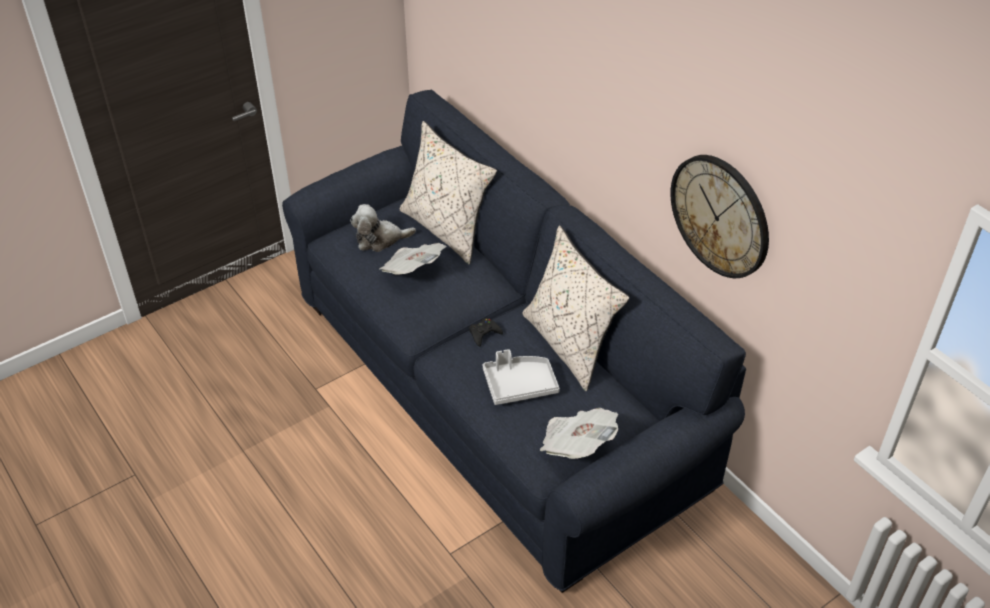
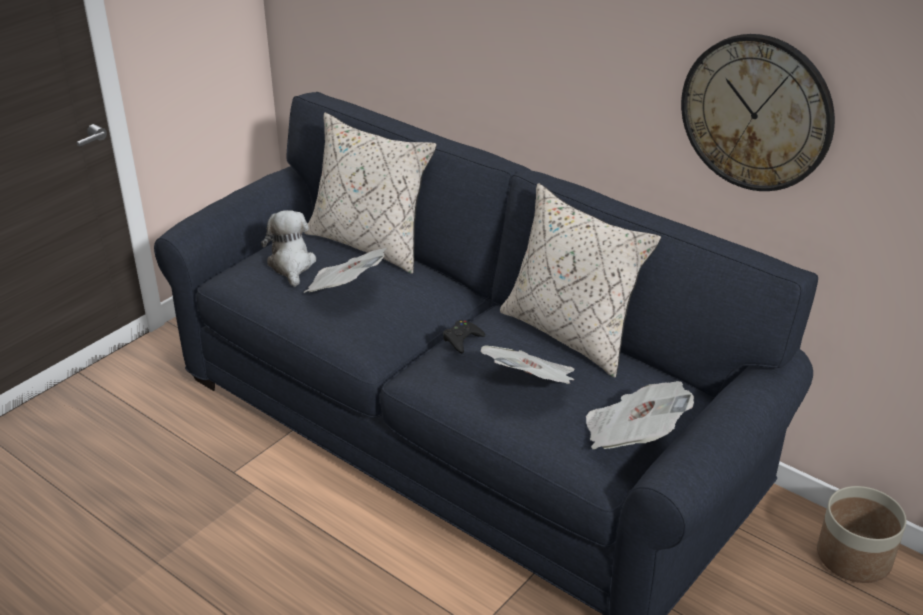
camera: 15 degrees left, 10 degrees down
plush toy [350,204,416,252] -> plush toy turned 105 degrees clockwise [261,210,316,287]
grey tray [483,349,560,405] -> newspaper [481,346,574,384]
none -> planter [817,486,906,583]

